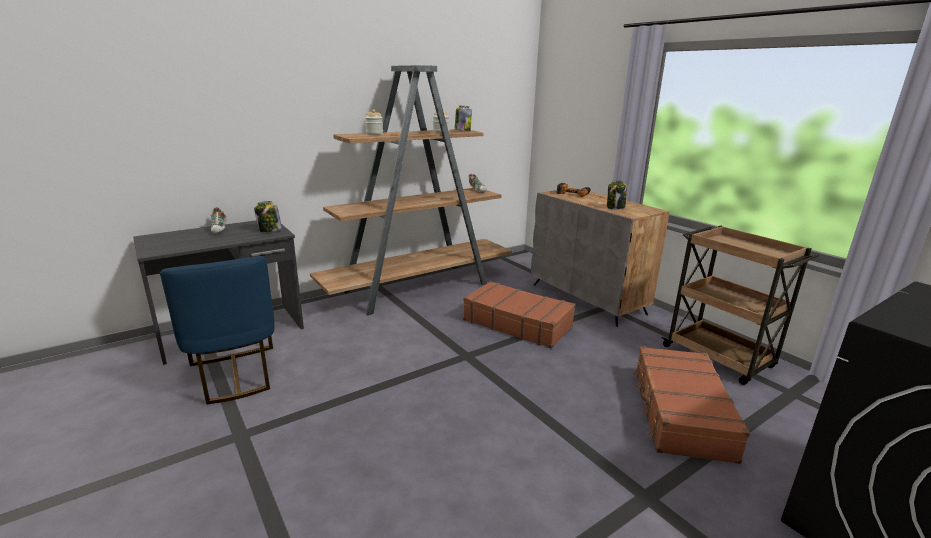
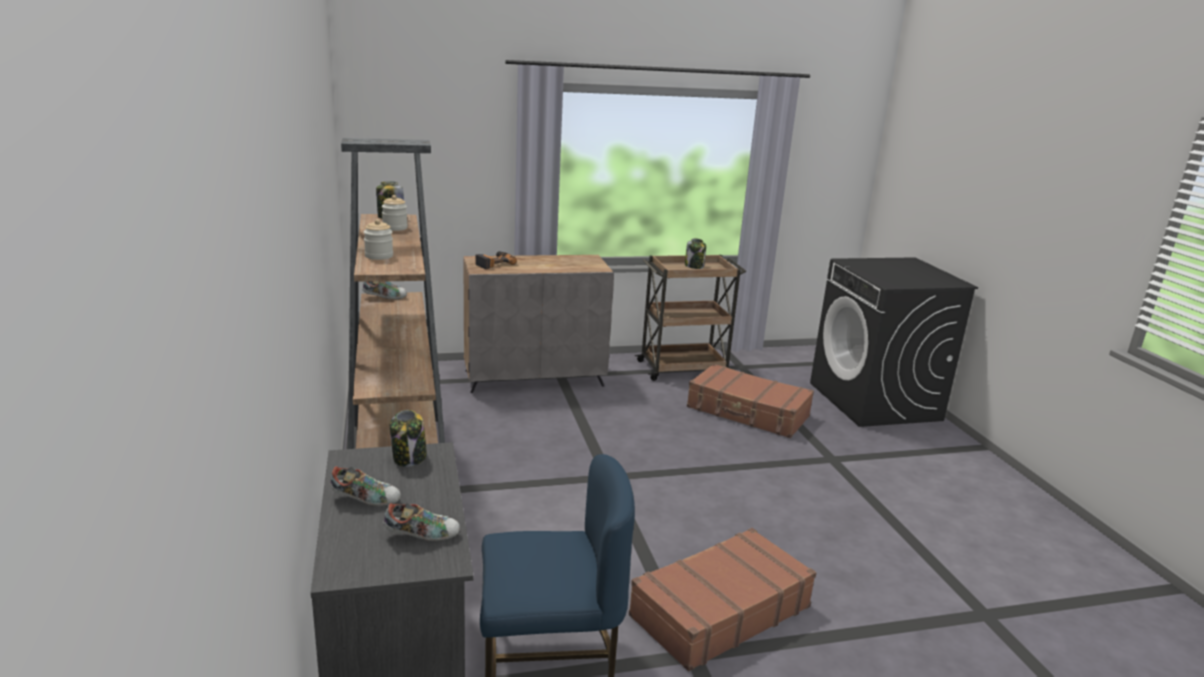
camera: 70 degrees left, 0 degrees up
brown suitcase [463,281,576,348] -> brown suitcase moved to [629,528,816,671]
jar [607,180,627,210] -> jar moved to [685,238,706,269]
none -> shoe [383,502,460,541]

